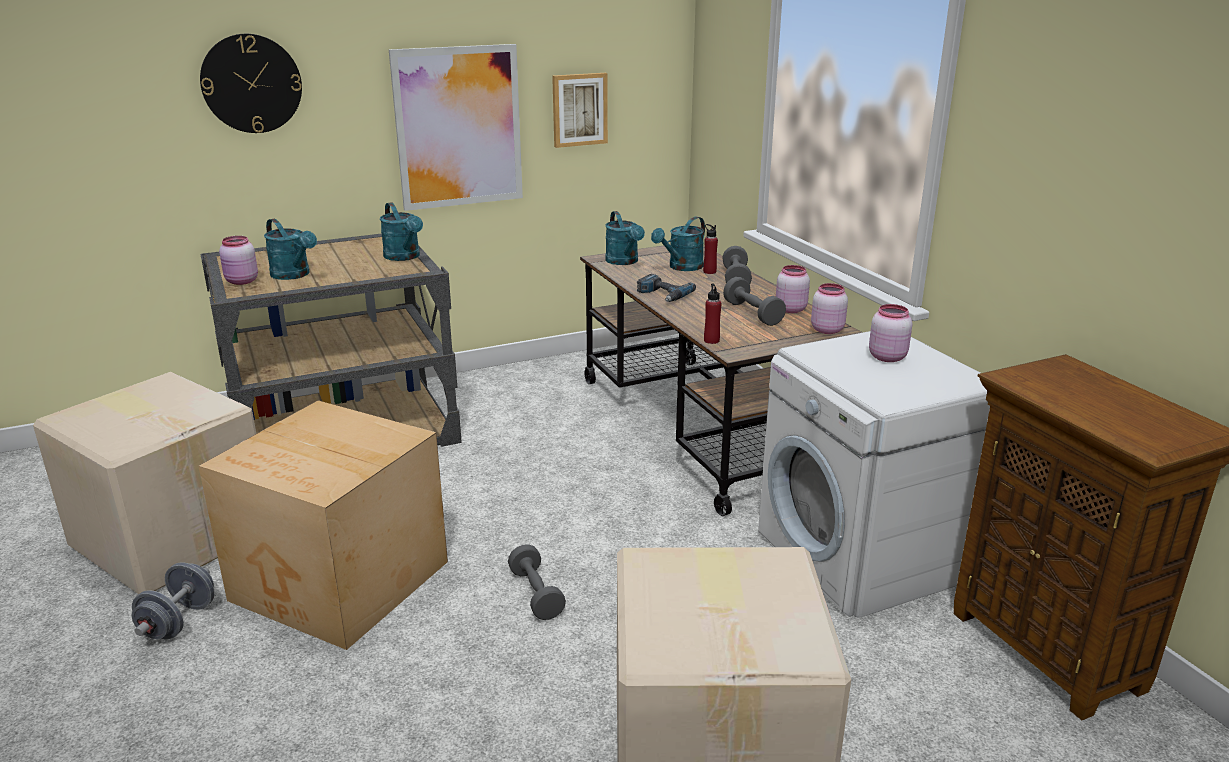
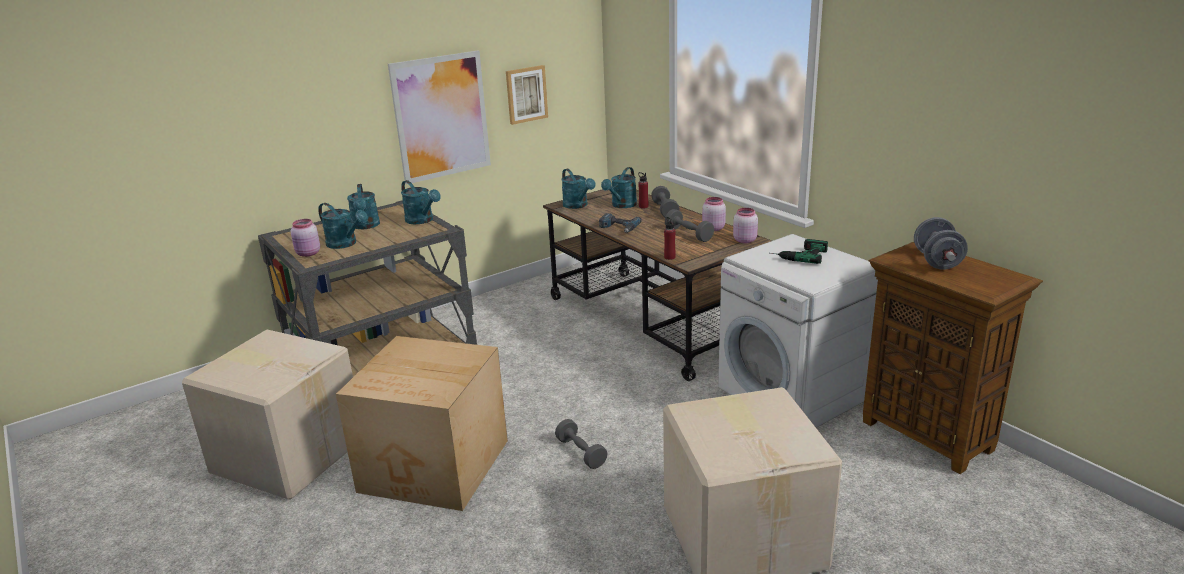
camera: 10 degrees left, 0 degrees up
grey dumbbell [132,562,214,639] -> grey dumbbell moved to [914,217,968,270]
wall clock [200,34,302,133] -> none
pink jar [869,304,912,362] -> power drill [770,239,828,264]
none -> turquoise watering can [347,184,380,229]

